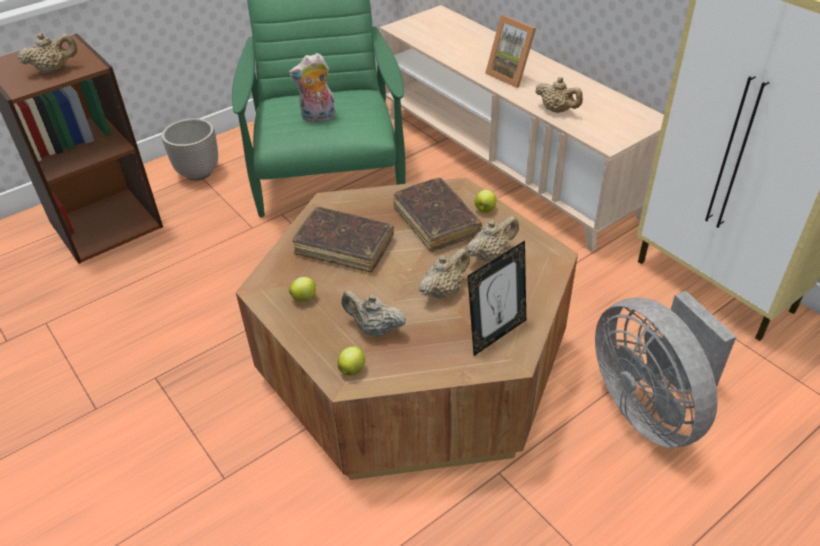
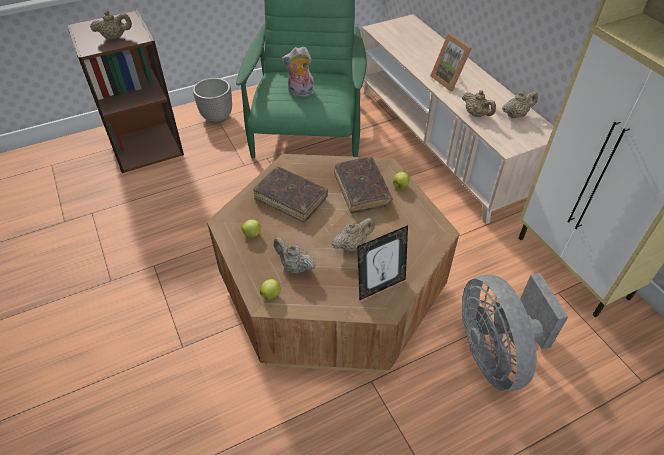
camera: 10 degrees right, 5 degrees up
beige teapot [467,216,519,262] -> beige teapot moved to [502,91,538,119]

